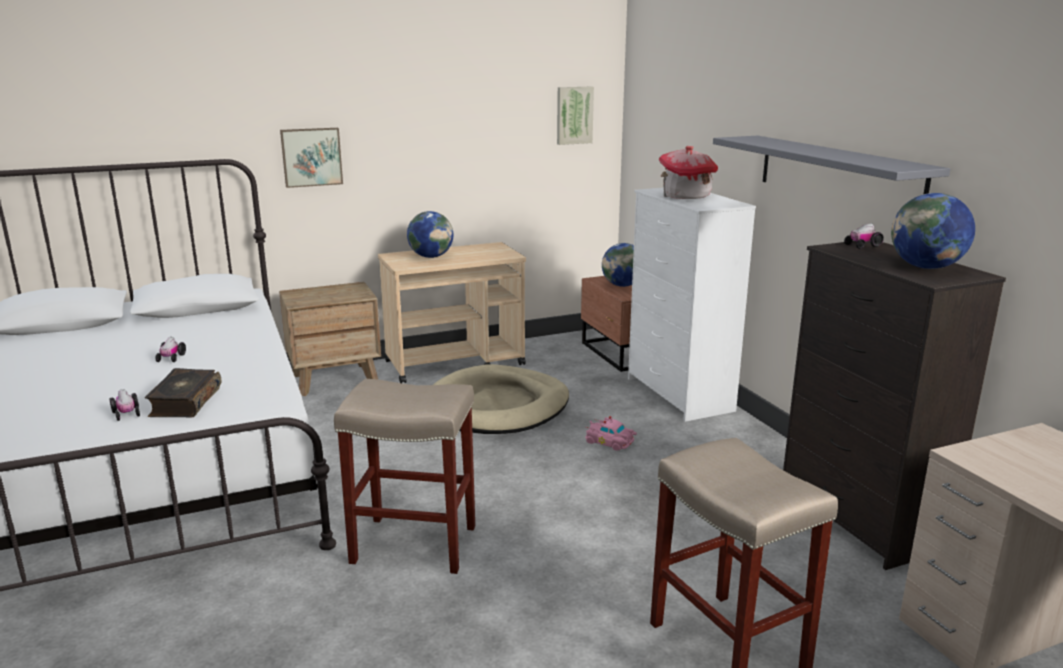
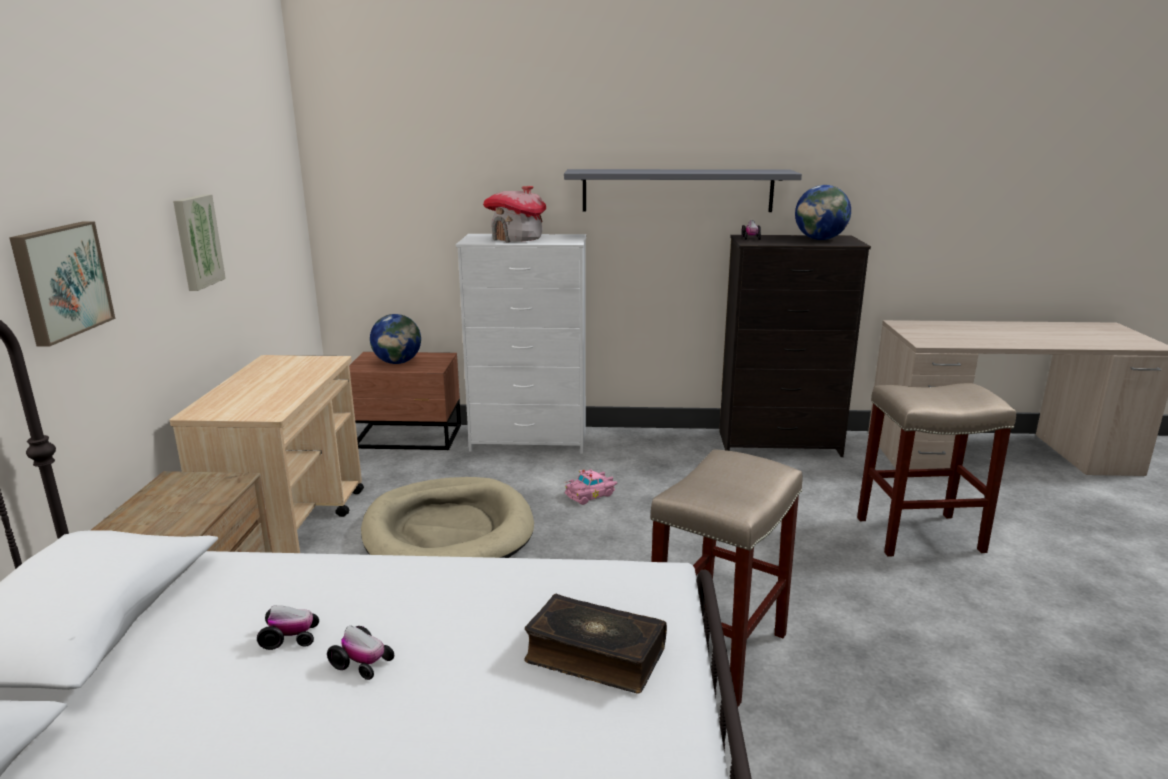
camera: 65 degrees left, 0 degrees up
toy car [110,389,140,421] -> toy car moved to [257,605,319,650]
globe [407,211,453,258] -> none
picture [557,87,594,145] -> picture moved to [173,194,226,291]

